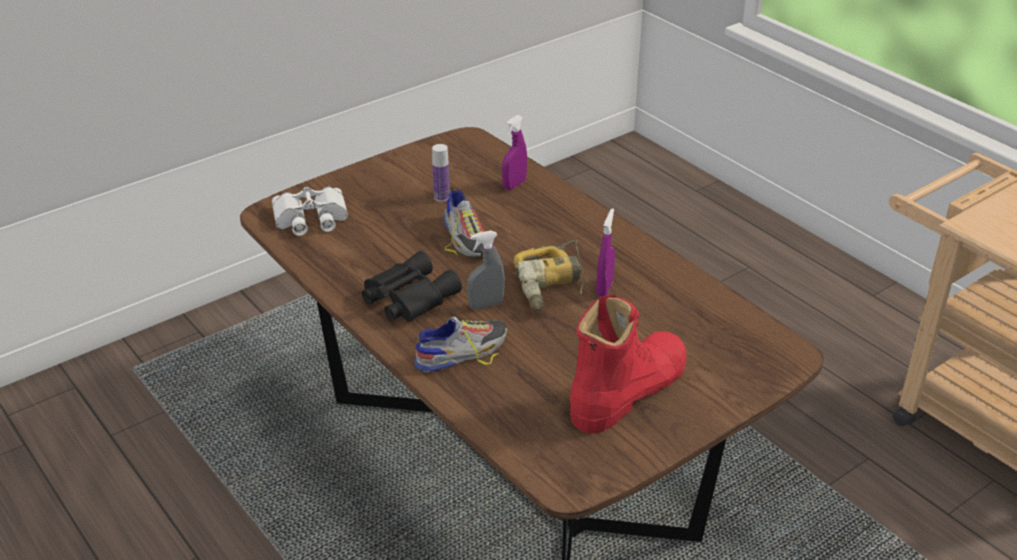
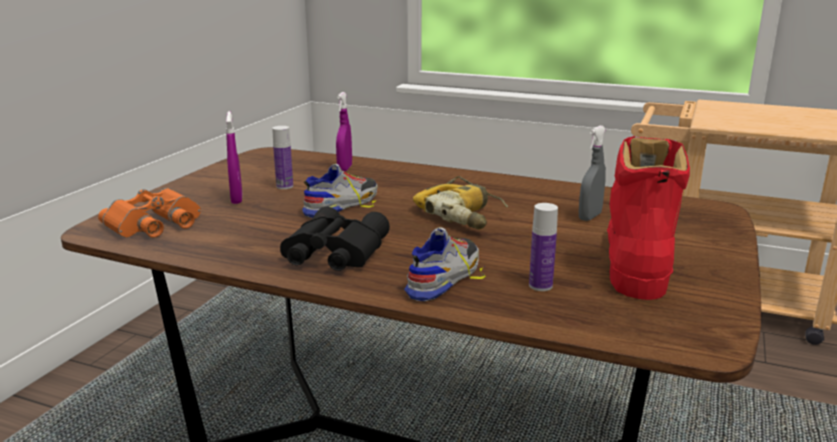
camera: 30 degrees left, 15 degrees down
white binoculars [272,187,348,236] -> orange binoculars [98,188,201,238]
shoe [443,187,486,257] -> shoe turned 90 degrees counterclockwise [302,164,377,218]
grey spray bottle [467,231,505,310] -> grey spray bottle moved to [579,126,606,221]
purple spray bottle [596,208,615,297] -> purple spray bottle moved to [226,111,242,204]
none -> bottle [529,203,558,291]

